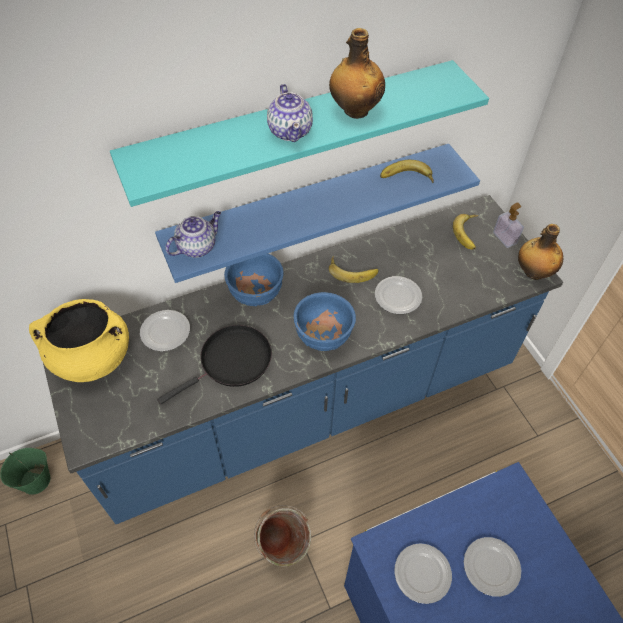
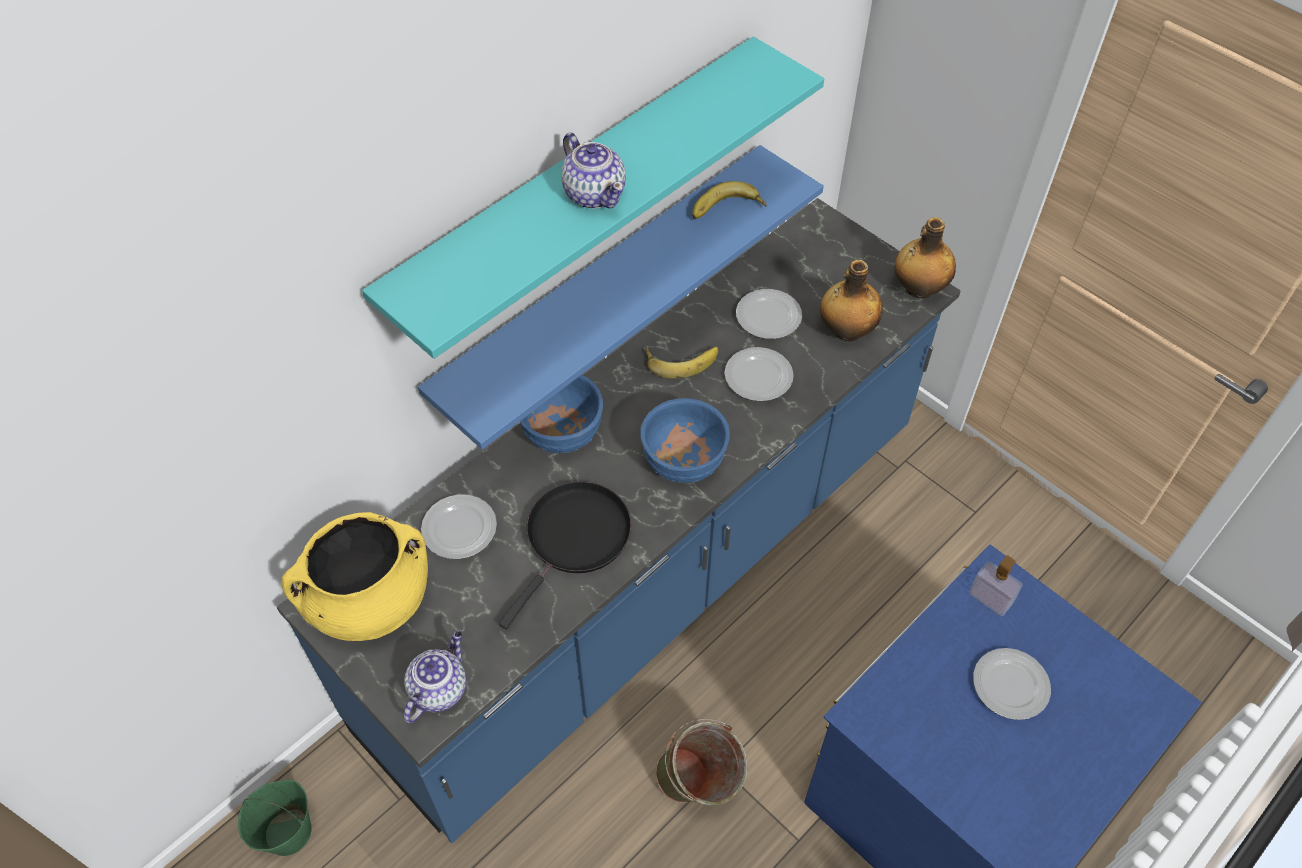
camera: 20 degrees left, 0 degrees up
teapot [165,211,221,258] -> teapot moved to [404,631,466,723]
bottle [329,28,385,119] -> bottle moved to [820,260,883,341]
plate [394,543,452,604] -> plate moved to [736,289,802,339]
banana [453,214,478,249] -> none
soap dispenser [493,202,524,248] -> soap dispenser moved to [969,555,1023,617]

